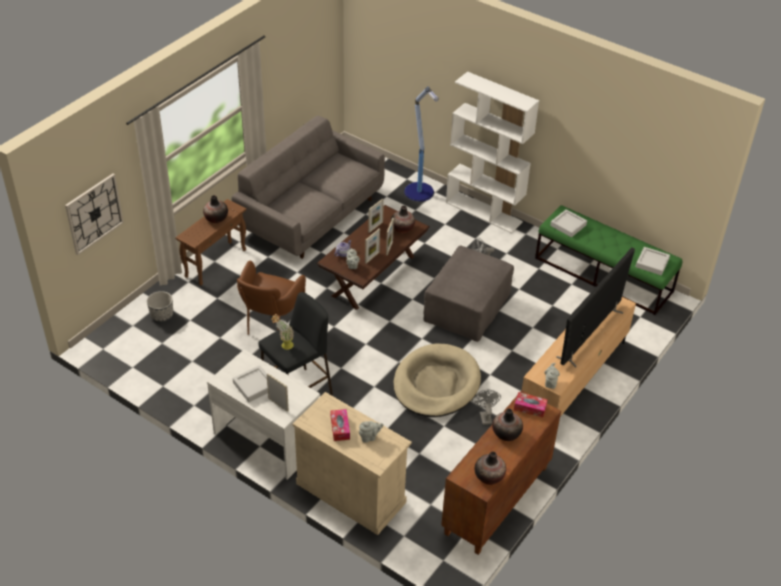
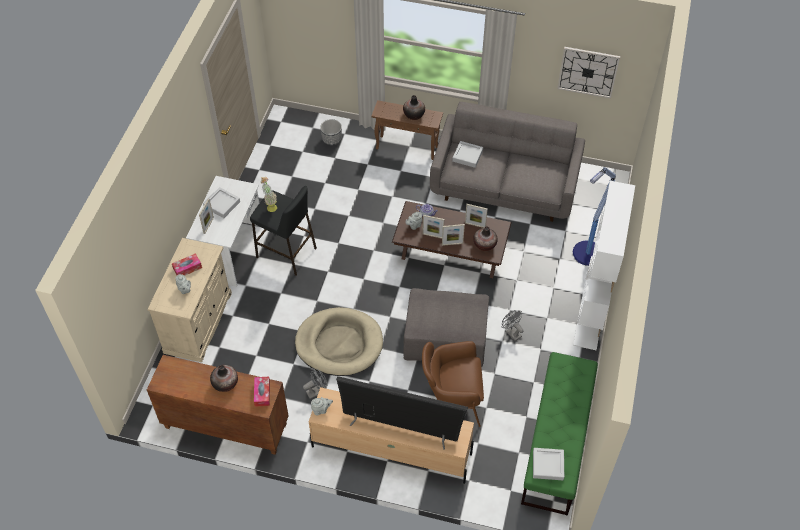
camera: 70 degrees right, 10 degrees up
wall clock [65,173,124,255] -> wall clock moved to [557,47,620,99]
brown armchair [237,261,306,335] -> brown armchair moved to [422,341,484,427]
vase [475,452,506,485] -> none
grey tray [550,209,587,237] -> grey tray moved to [452,141,483,168]

